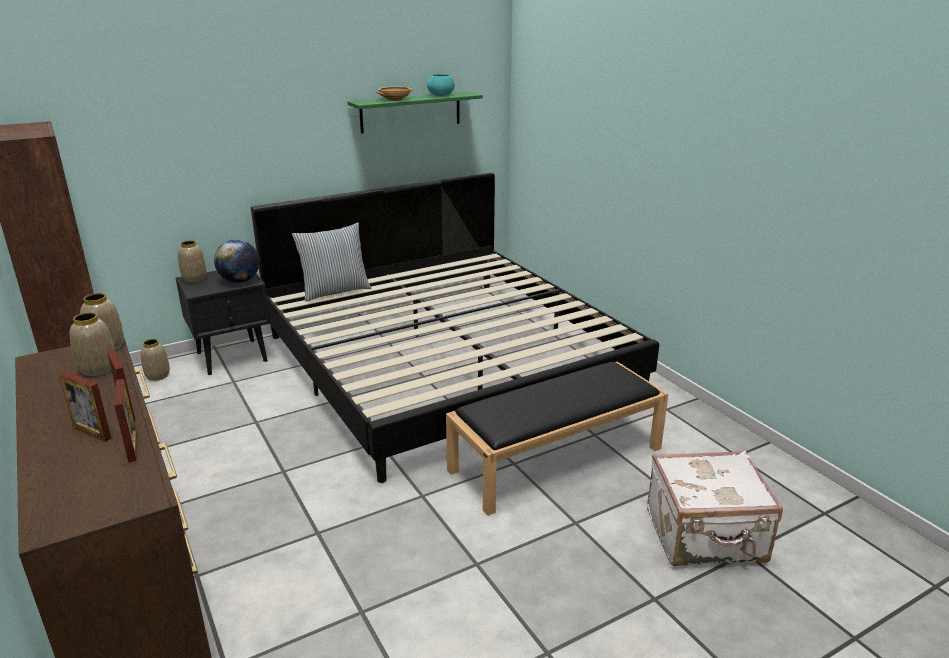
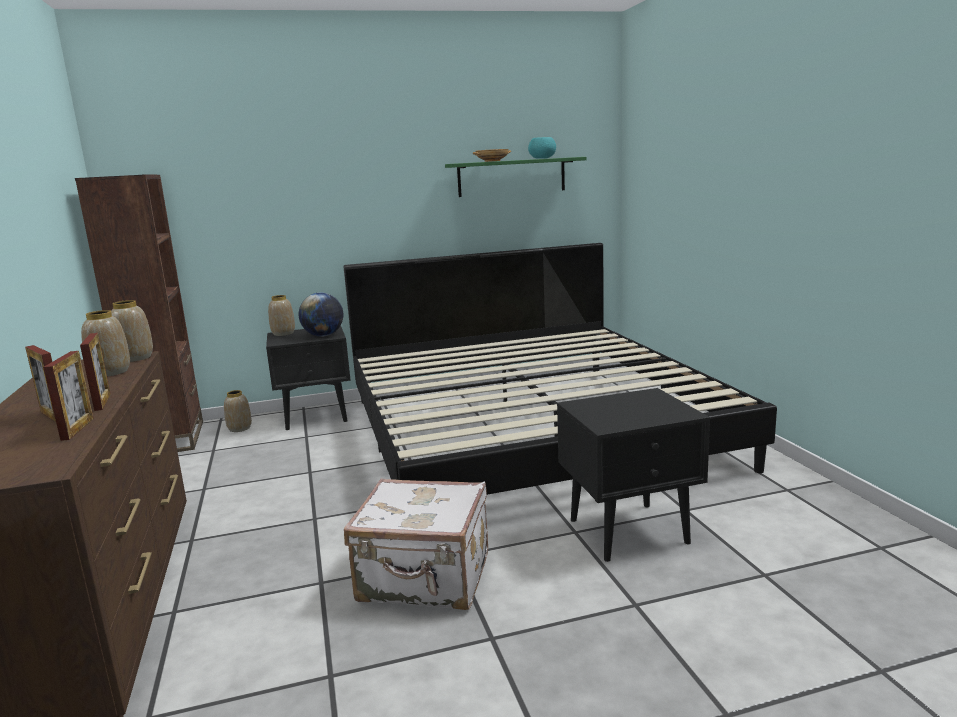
camera: 15 degrees right, 10 degrees down
pillow [292,223,371,301] -> none
black bench [446,362,668,516] -> black nightstand [557,388,710,562]
white suitcase [647,450,783,566] -> white suitcase moved to [344,478,488,610]

